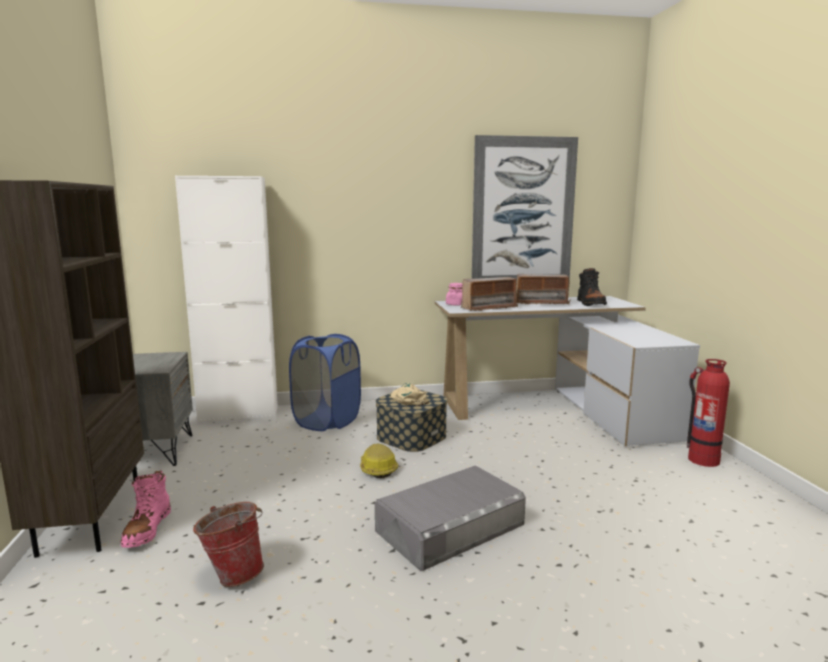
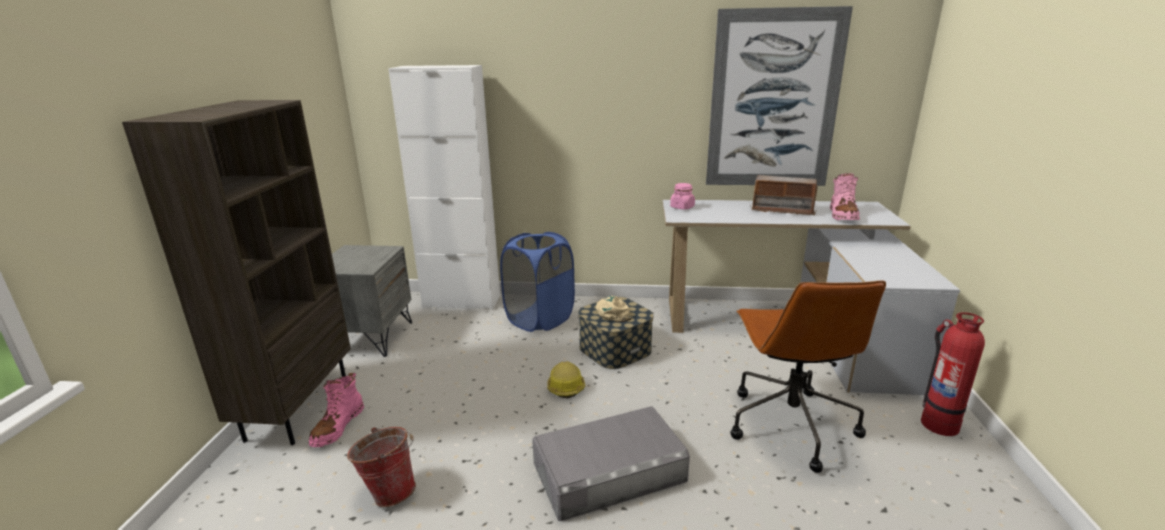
camera: 15 degrees right, 10 degrees up
radio [461,277,518,311] -> none
black boot [577,268,607,306] -> pink boot [830,173,860,220]
none -> brown office chair [730,280,886,473]

